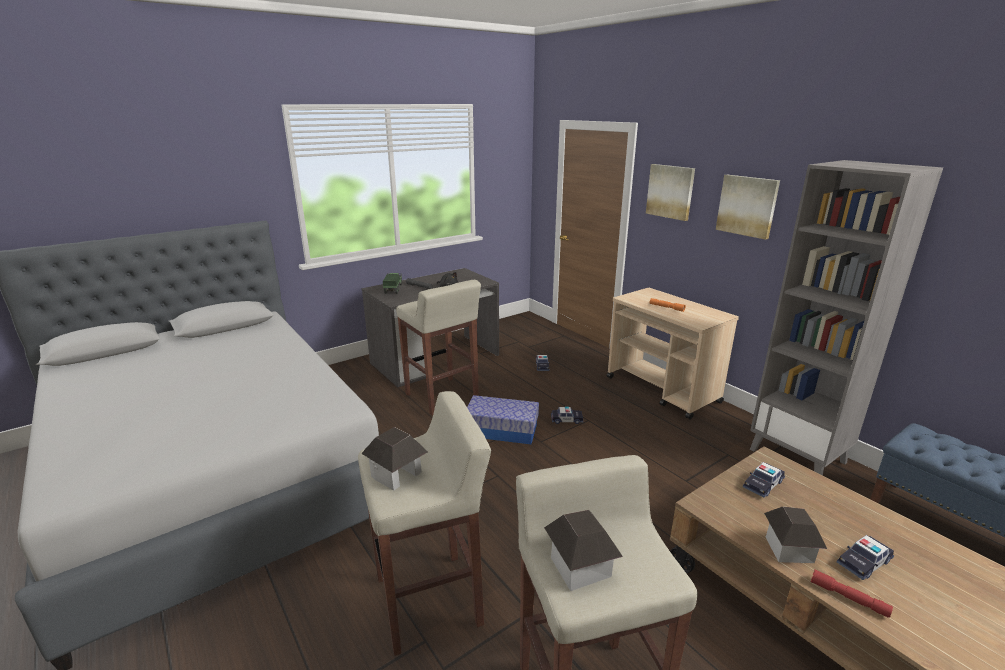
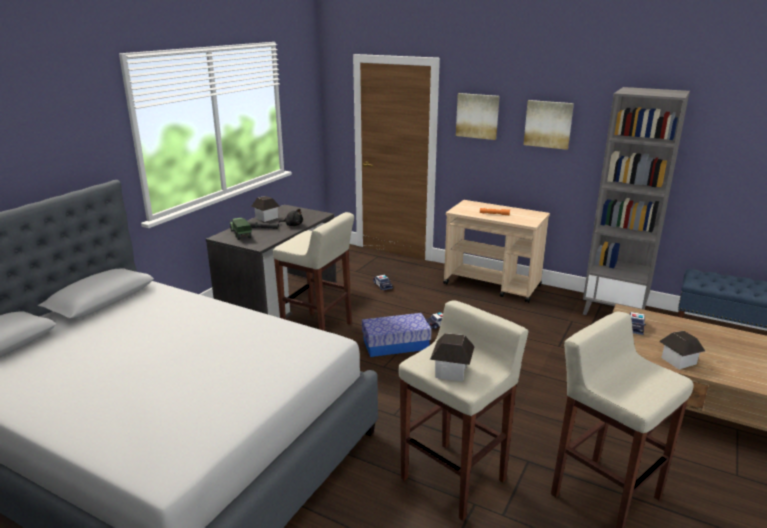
camera: 25 degrees left, 0 degrees up
toy house [544,510,623,591] -> toy house moved to [251,196,280,222]
red flashlight [811,569,893,618] -> none
toy car [837,535,894,580] -> none

